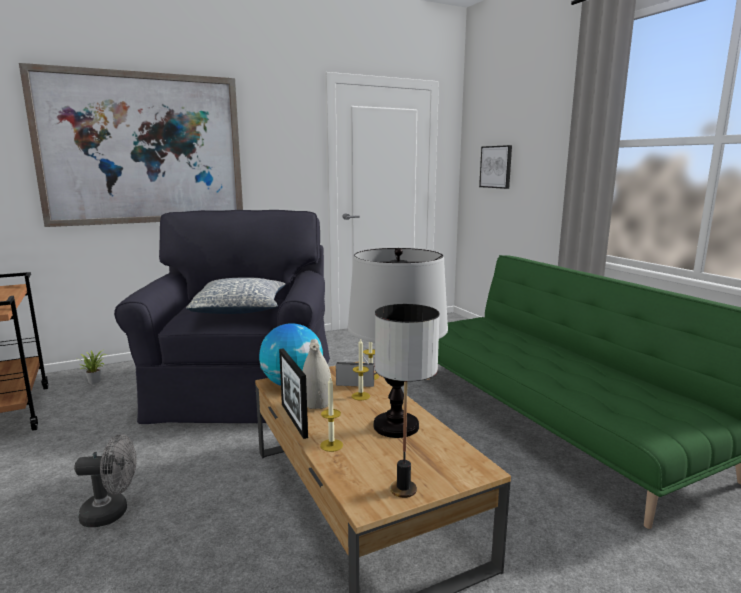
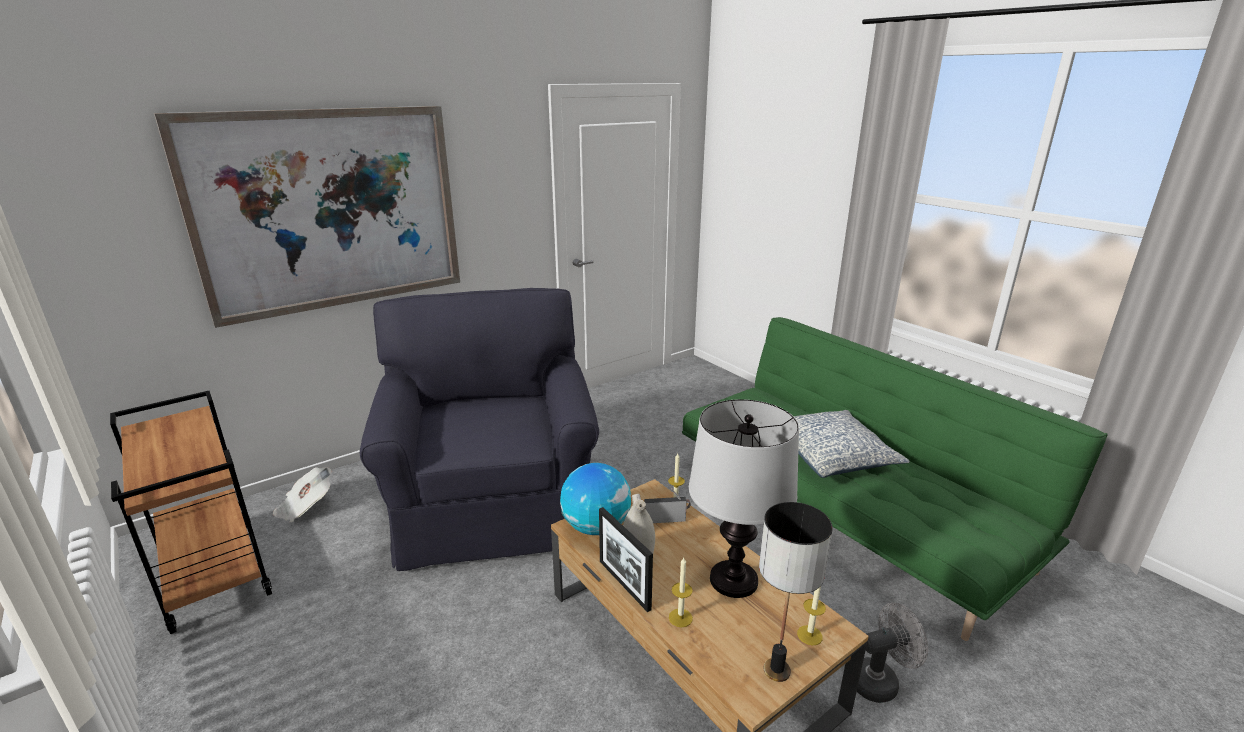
camera: 10 degrees left, 10 degrees up
grey fan [74,434,137,527] -> grey fan moved to [857,603,928,703]
potted plant [80,350,106,384] -> newspaper [273,467,332,522]
pillow [186,278,285,314] -> pillow moved to [794,410,910,478]
candle [351,339,370,400] -> candle moved to [797,586,826,645]
picture [479,145,512,189] -> none

